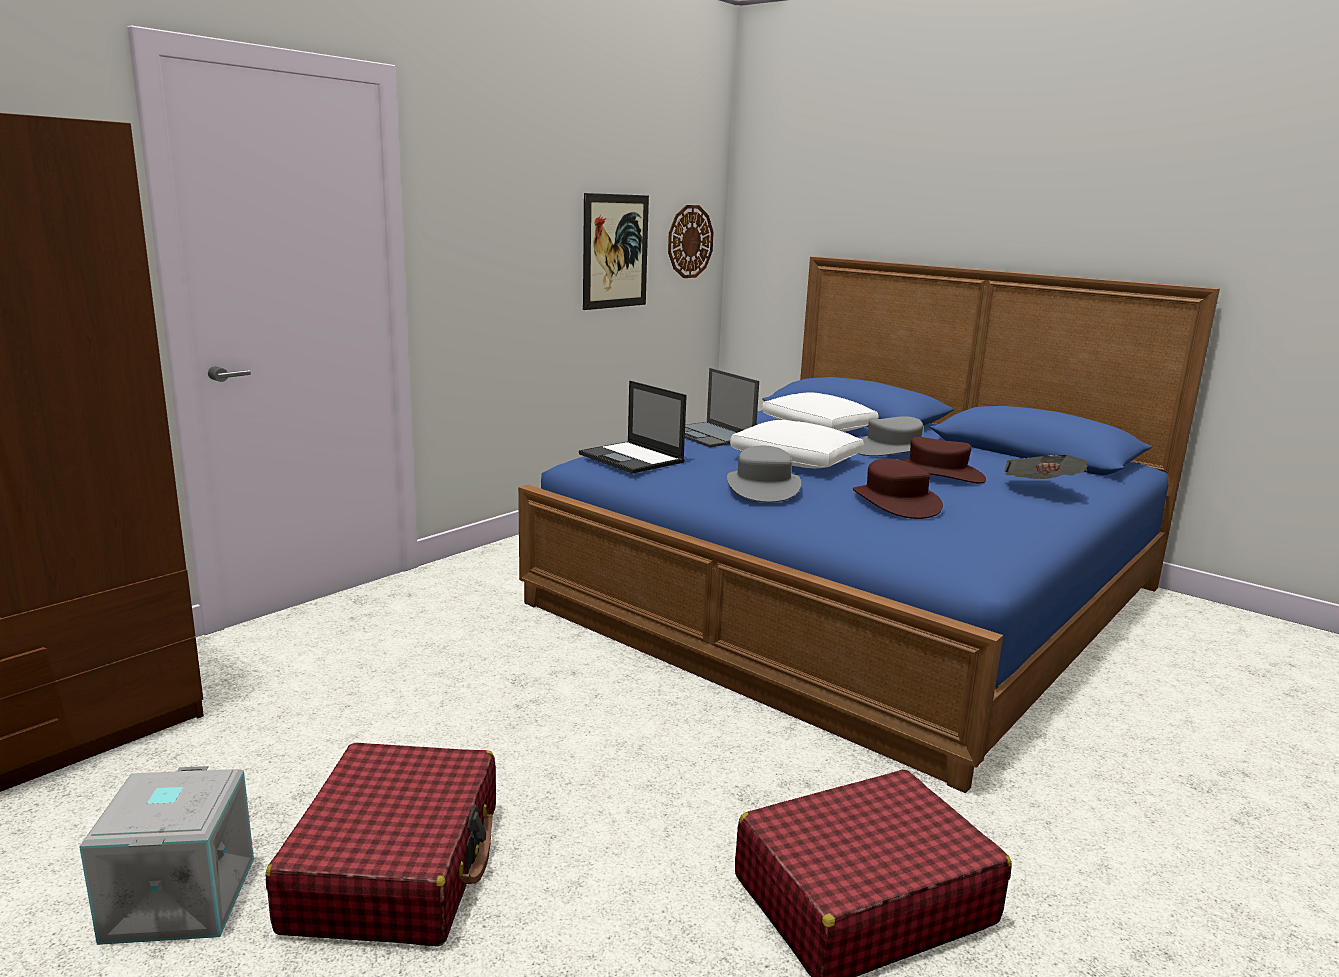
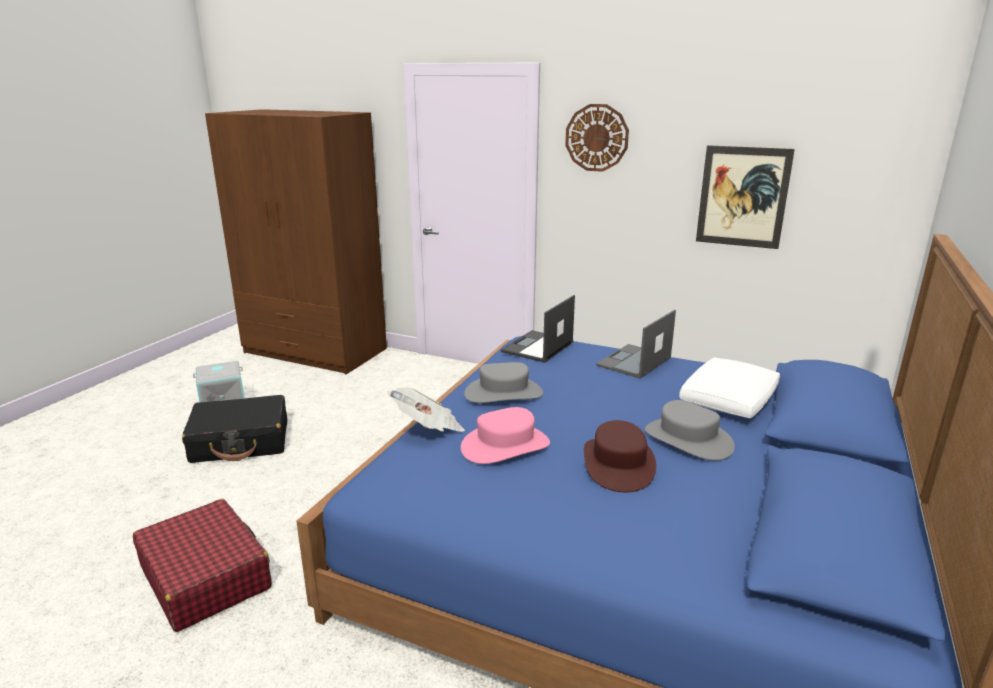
camera: 75 degrees right, 5 degrees up
red suitcase [266,743,496,947] -> black suitcase [182,395,287,463]
wall clock [668,205,714,278] -> wall clock moved to [565,104,629,172]
white pillow [730,420,864,468] -> none
brown hat [853,459,943,519] -> pink hat [461,407,550,464]
newspaper [1004,455,1087,479] -> newspaper moved to [387,388,465,432]

